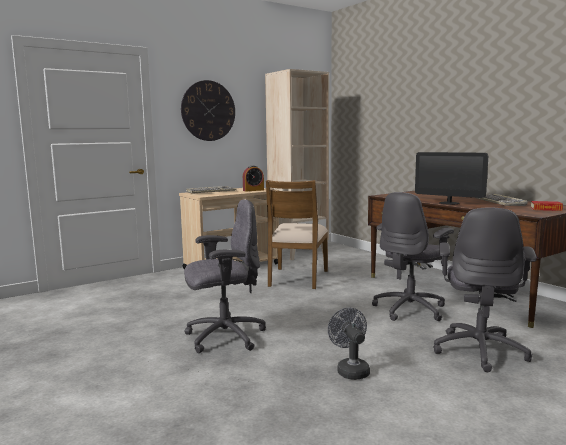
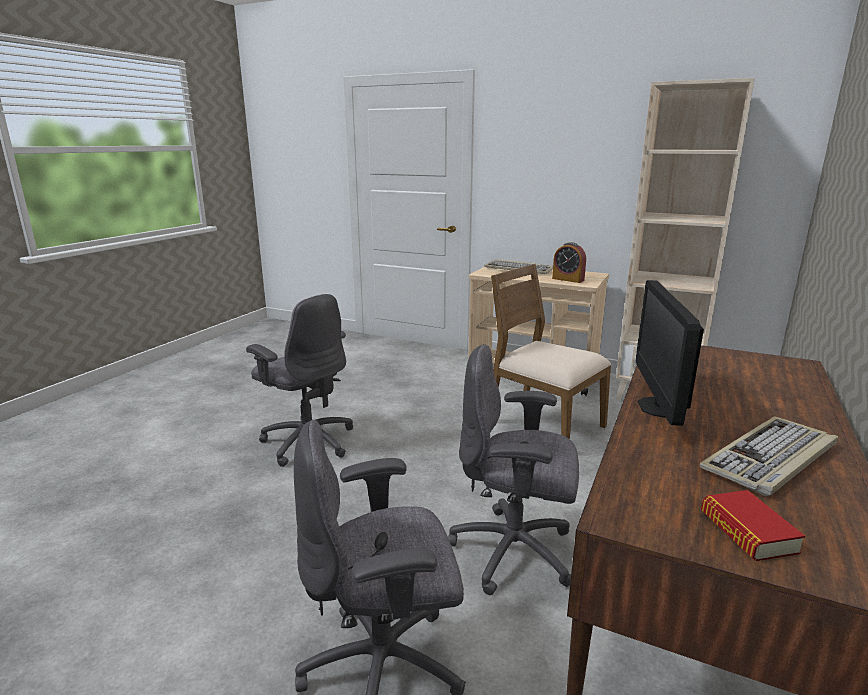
camera: 60 degrees right, 10 degrees up
wall clock [181,80,235,141] -> none
brown chair [266,180,328,289] -> brown chair turned 60 degrees clockwise [491,264,611,439]
grey fan [328,308,370,380] -> none

